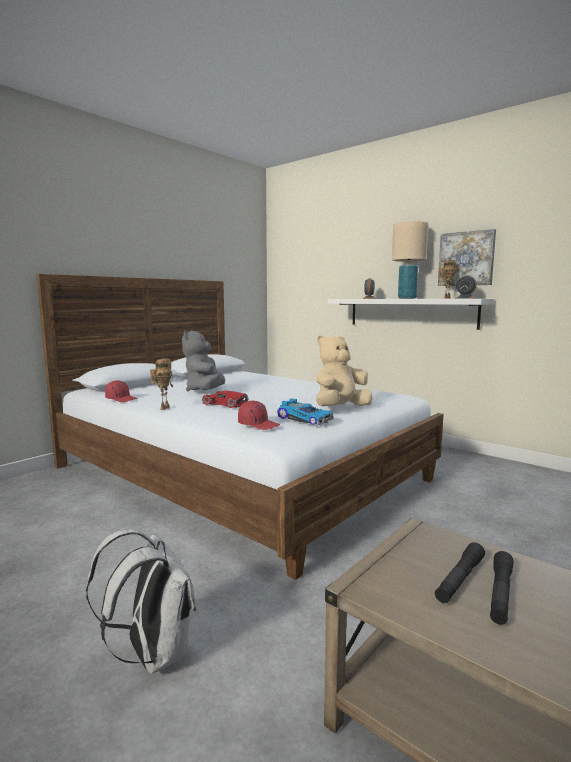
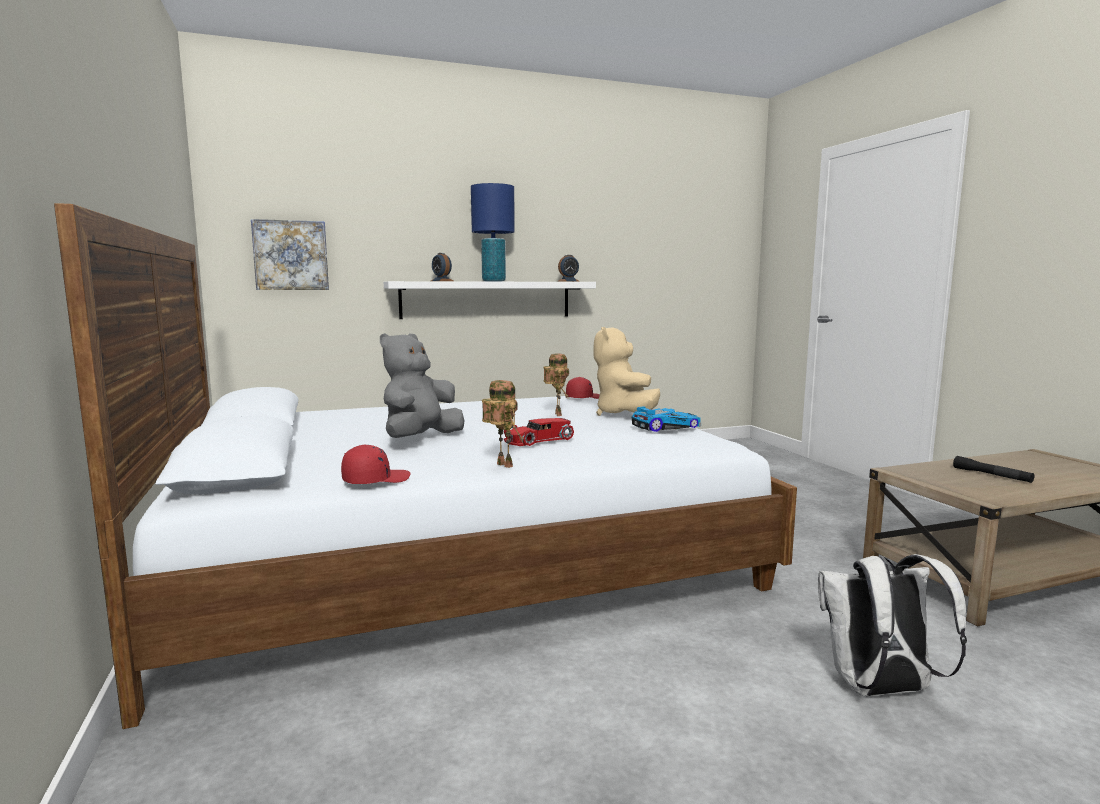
camera: 60 degrees left, 0 degrees up
grey plush toy [182,331,225,392] -> grey plush toy turned 90 degrees clockwise [380,333,465,438]
red cap [238,400,280,430] -> red cap moved to [566,377,600,399]
beige table lamp [392,221,429,299] -> blue table lamp [471,183,515,281]
black flashlight [435,542,485,603] -> none
picture [438,229,496,286] -> picture moved to [251,219,329,290]
toy robot [439,260,456,299] -> toy robot moved to [543,353,570,416]

